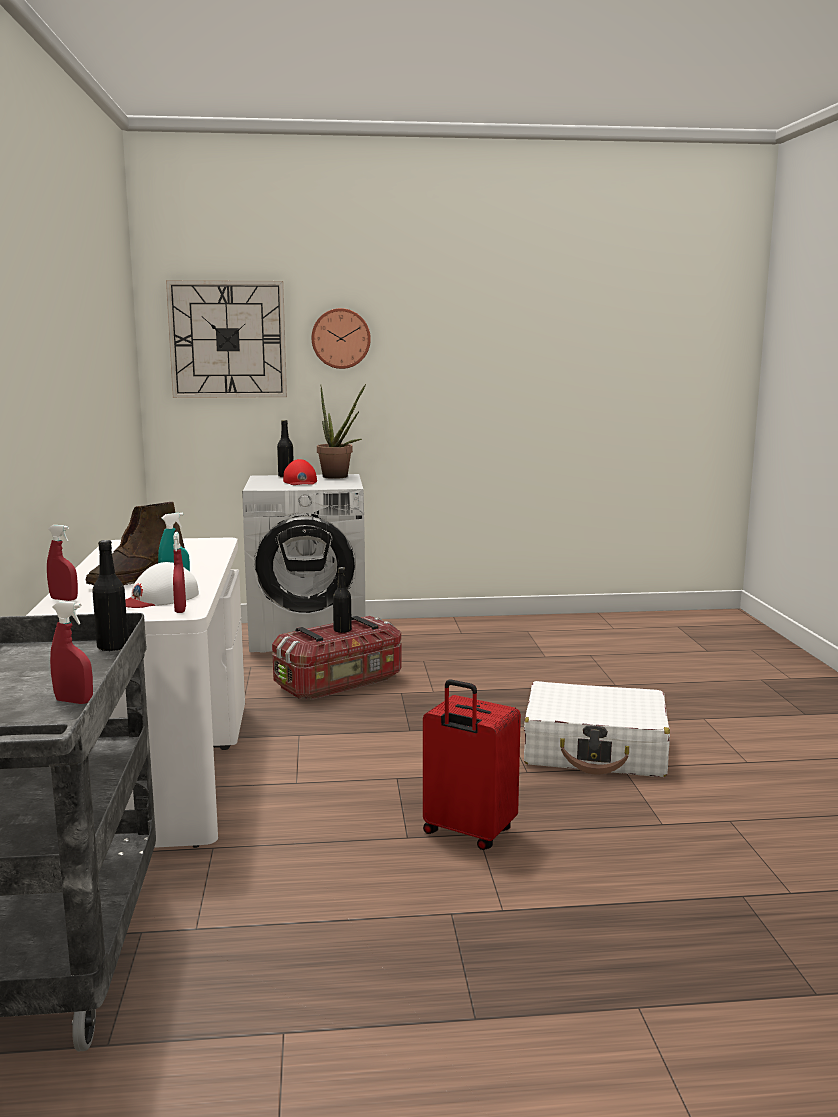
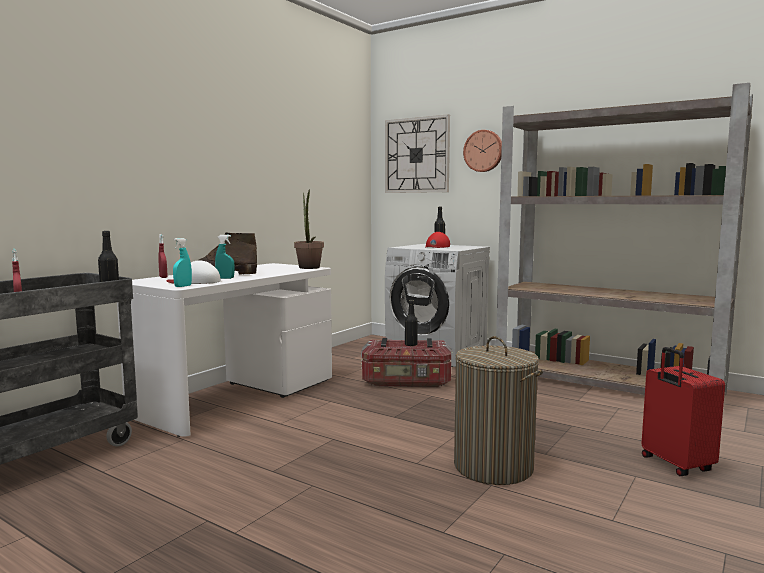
camera: 40 degrees right, 5 degrees down
red spray bottle [173,532,186,613] -> turquoise spray bottle [173,238,192,287]
potted plant [317,384,366,479] -> potted plant moved to [294,189,324,269]
red suitcase [423,679,521,850] -> red suitcase moved to [641,347,725,476]
white suitcase [524,681,670,777] -> laundry basket [454,336,543,485]
none -> brown bookcase [496,83,753,395]

